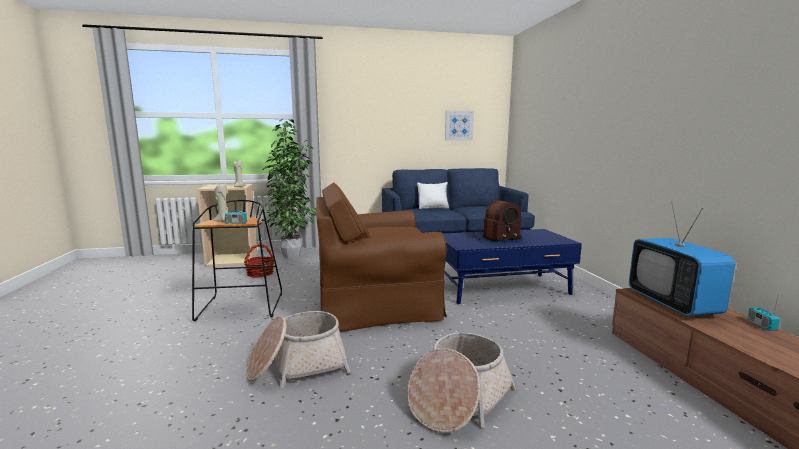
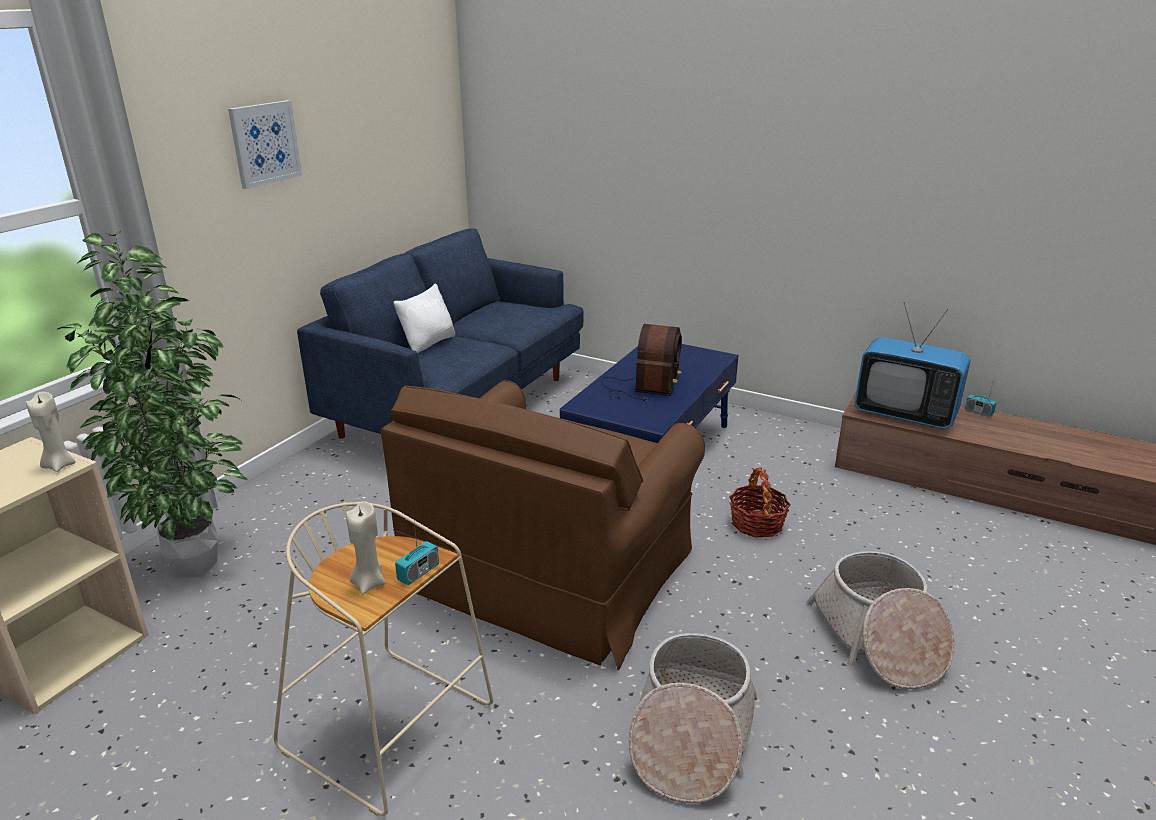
camera: 50 degrees left, 15 degrees up
black stool [192,200,282,321] -> beige stool [274,502,493,816]
basket [244,244,275,278] -> basket moved to [729,467,791,537]
picture [445,110,474,141] -> picture moved to [228,100,302,189]

